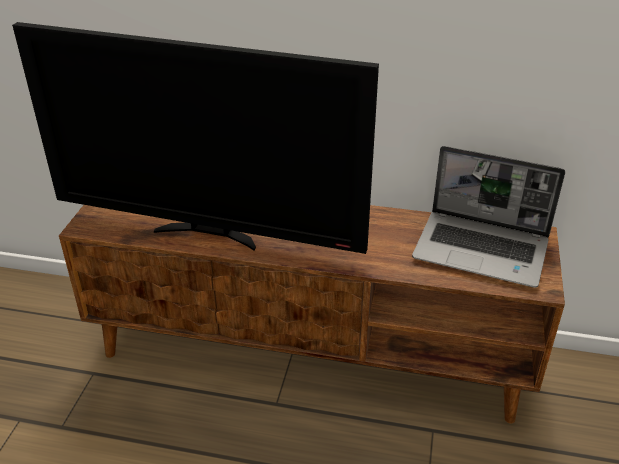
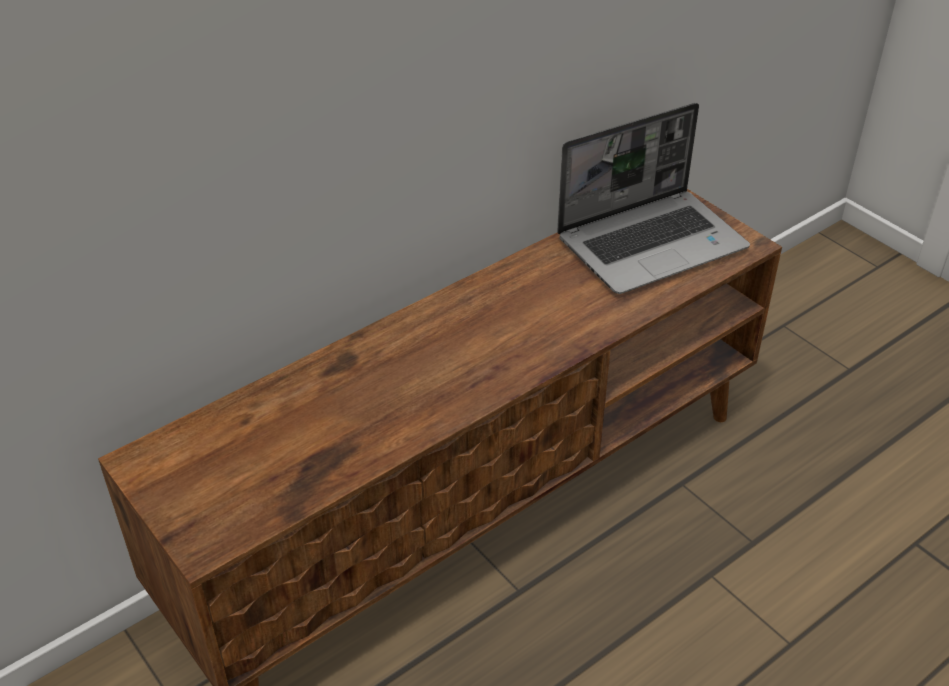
camera: 50 degrees left, 5 degrees up
television [12,22,379,254] -> none

